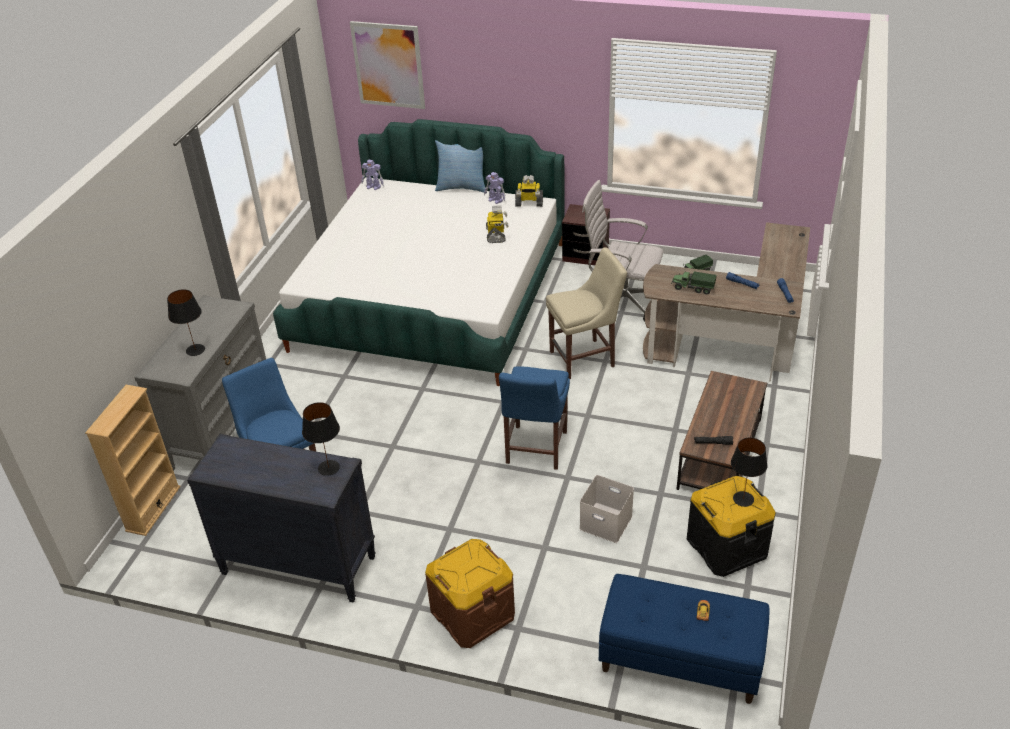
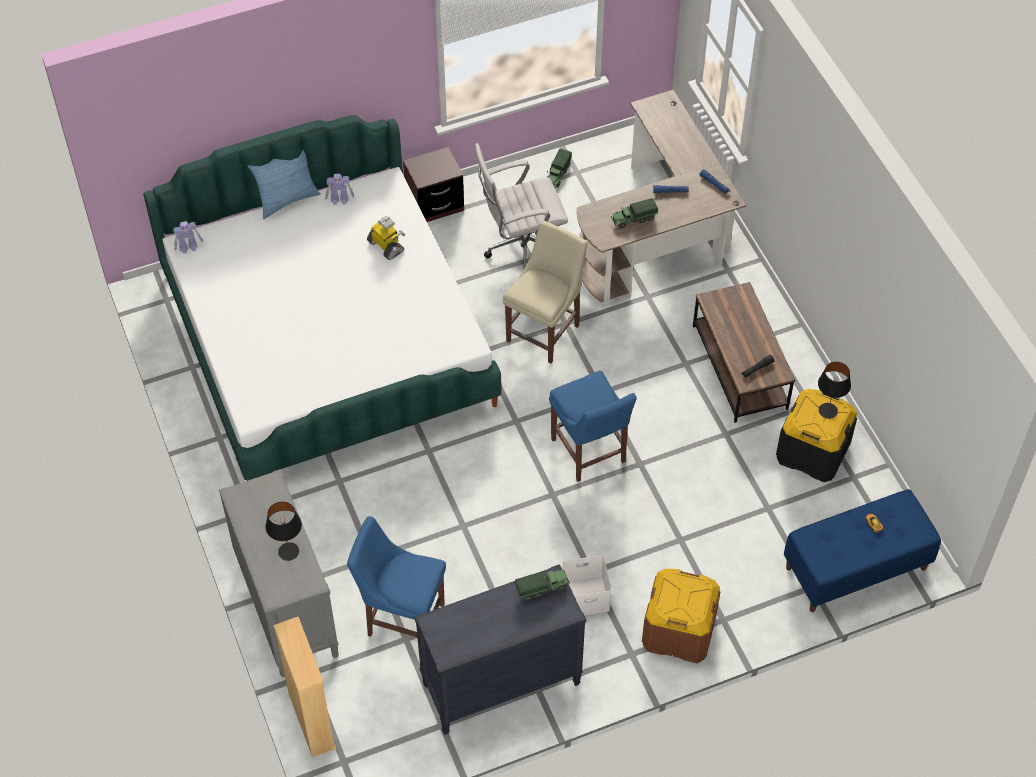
camera: 40 degrees left, 15 degrees up
black table lamp [302,402,340,476] -> toy truck [515,568,570,601]
picture [350,21,425,109] -> none
toy robot [515,175,543,207] -> none
white storage box [580,475,634,543] -> white storage box moved to [562,555,612,615]

